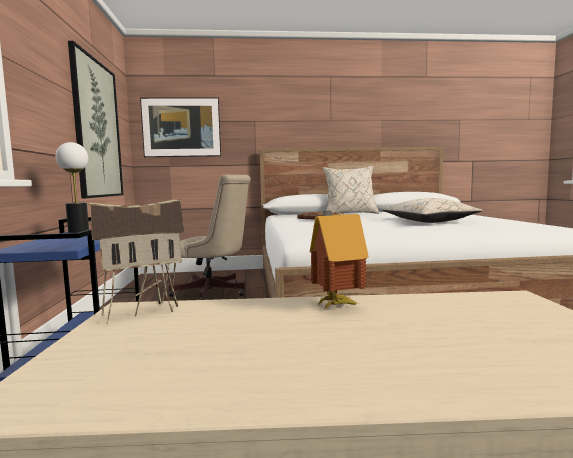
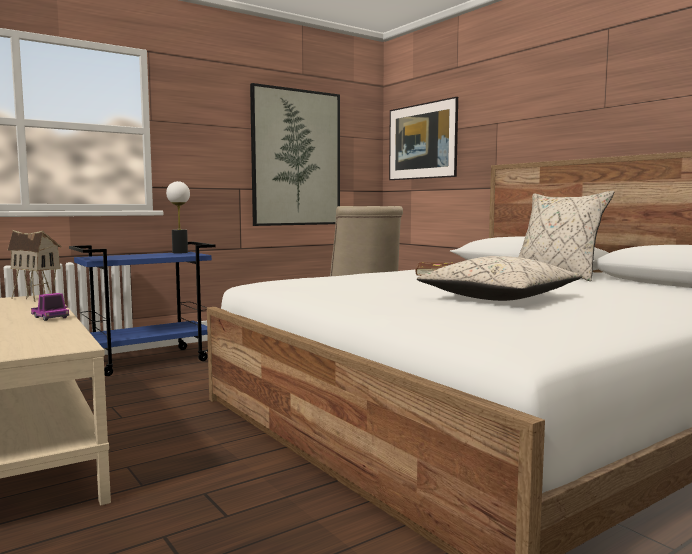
camera: 60 degrees right, 0 degrees up
toy house [310,211,369,310] -> toy truck [31,293,69,321]

